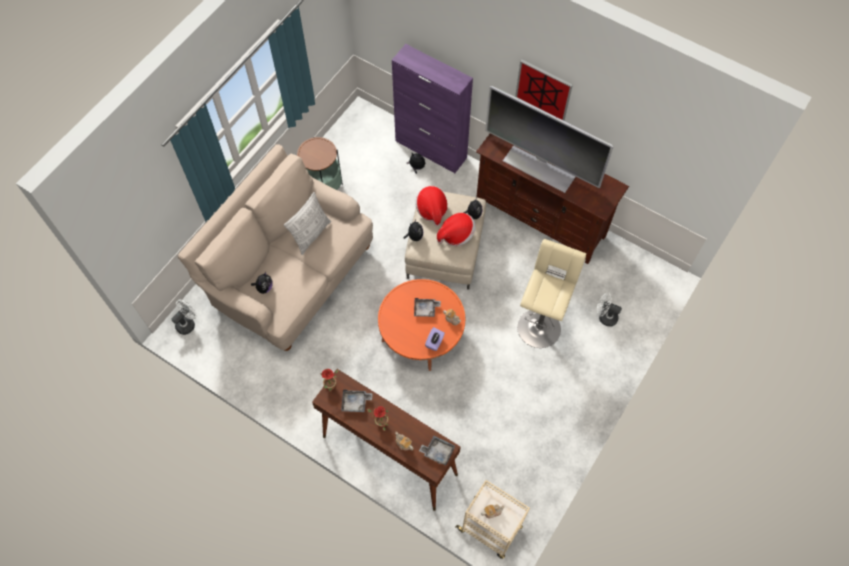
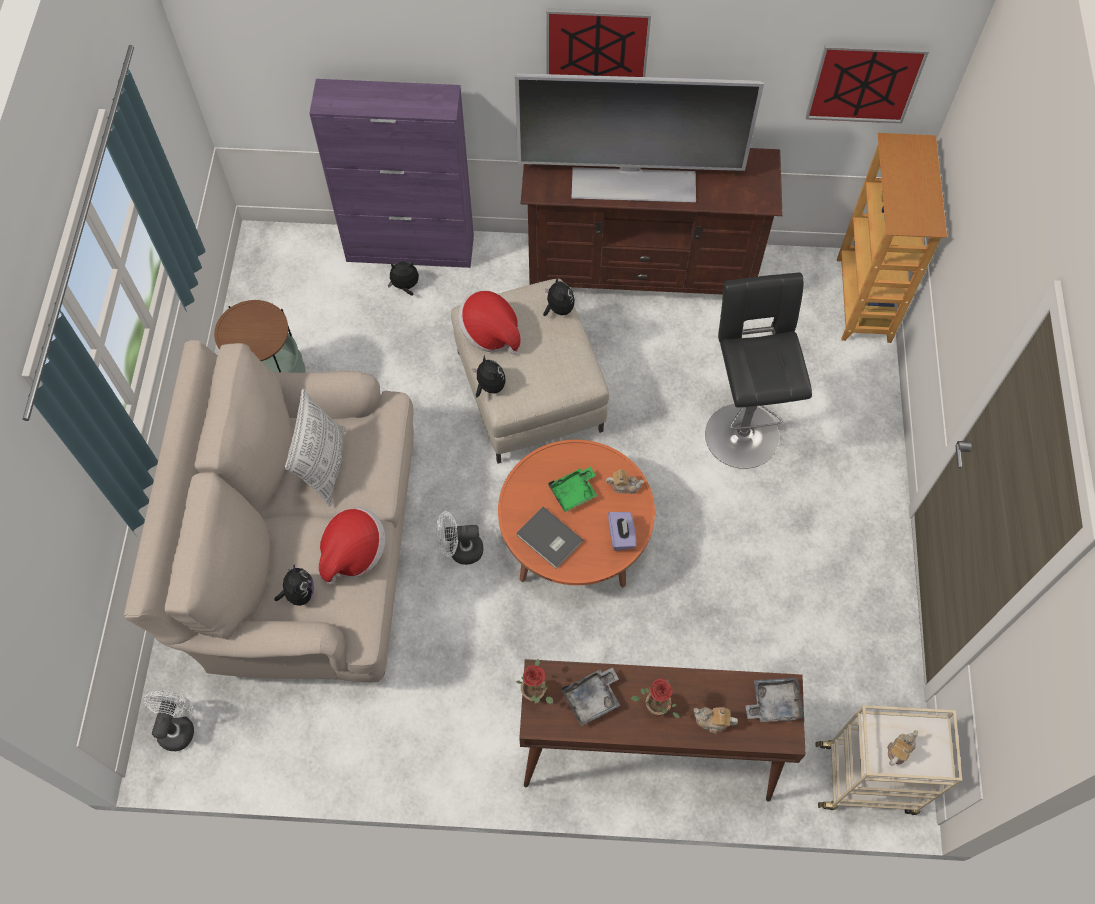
camera: 30 degrees left, 0 degrees up
grey tray [414,298,441,317] -> green tray [548,467,597,512]
hat [437,213,476,246] -> hat moved to [319,507,385,585]
beige stool [517,239,586,348] -> black stool [705,273,812,469]
white fan [597,293,622,327] -> white fan moved to [436,511,483,565]
none -> grey book [517,507,583,569]
none -> picture [806,44,929,123]
none -> bookcase [837,133,947,343]

